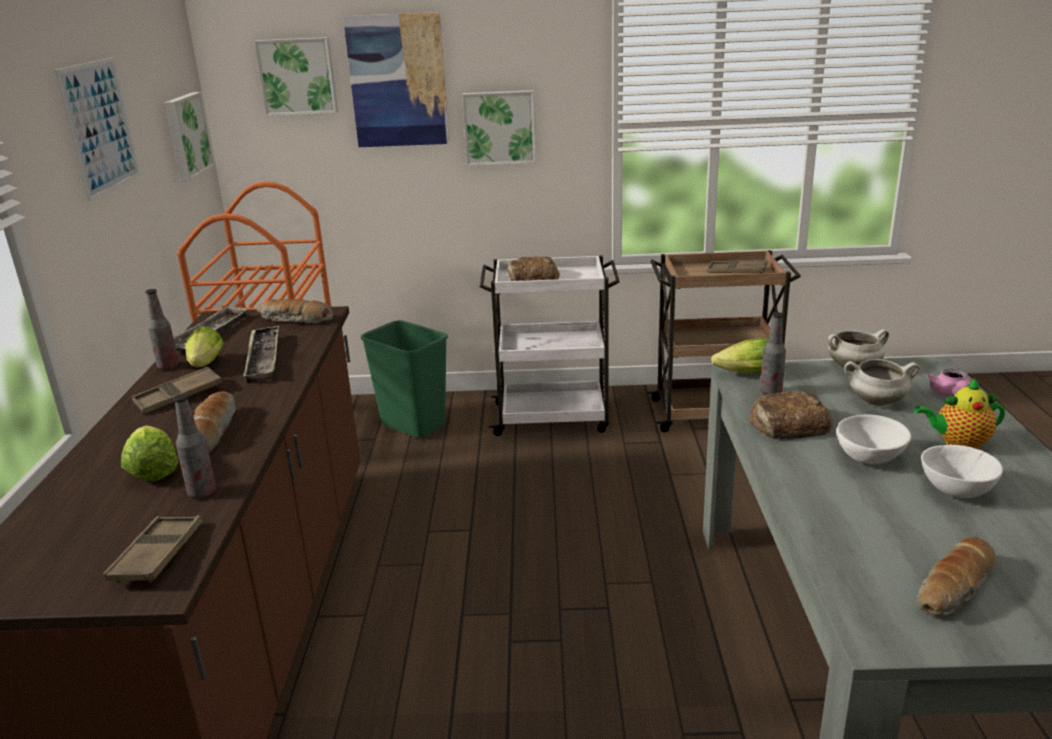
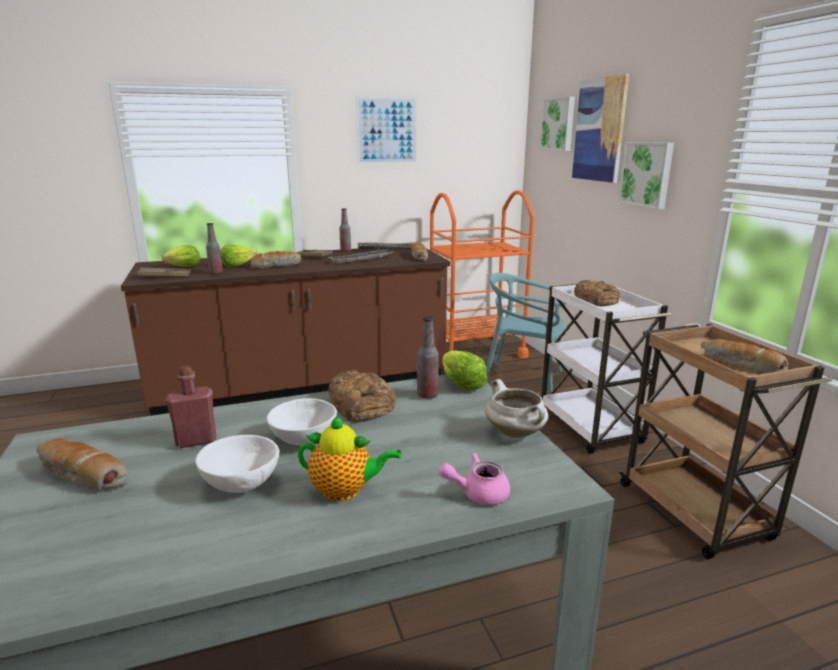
camera: 70 degrees right, 5 degrees down
picture [165,92,215,182] -> none
lettuce [185,326,224,367] -> lettuce moved to [162,245,200,267]
green trash can [361,320,448,438] -> turquoise chair [486,273,566,395]
brown tray [707,260,767,273] -> bread [701,339,788,373]
white cooking pot [844,359,919,406] -> none
teapot [914,378,1005,449] -> teapot turned 120 degrees clockwise [298,415,402,501]
none -> red bottle [166,366,216,448]

